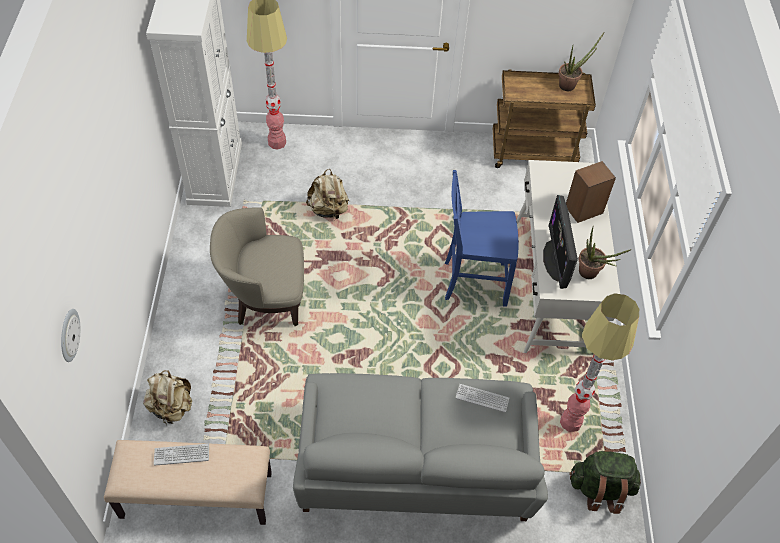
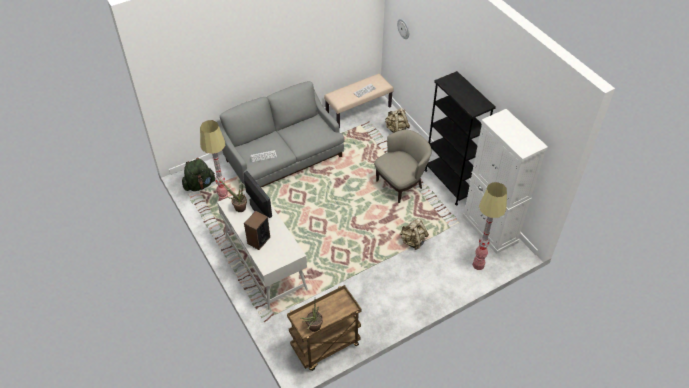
camera: 150 degrees right, 5 degrees down
blue chair [445,170,518,307] -> none
none -> black bookcase [424,71,496,205]

